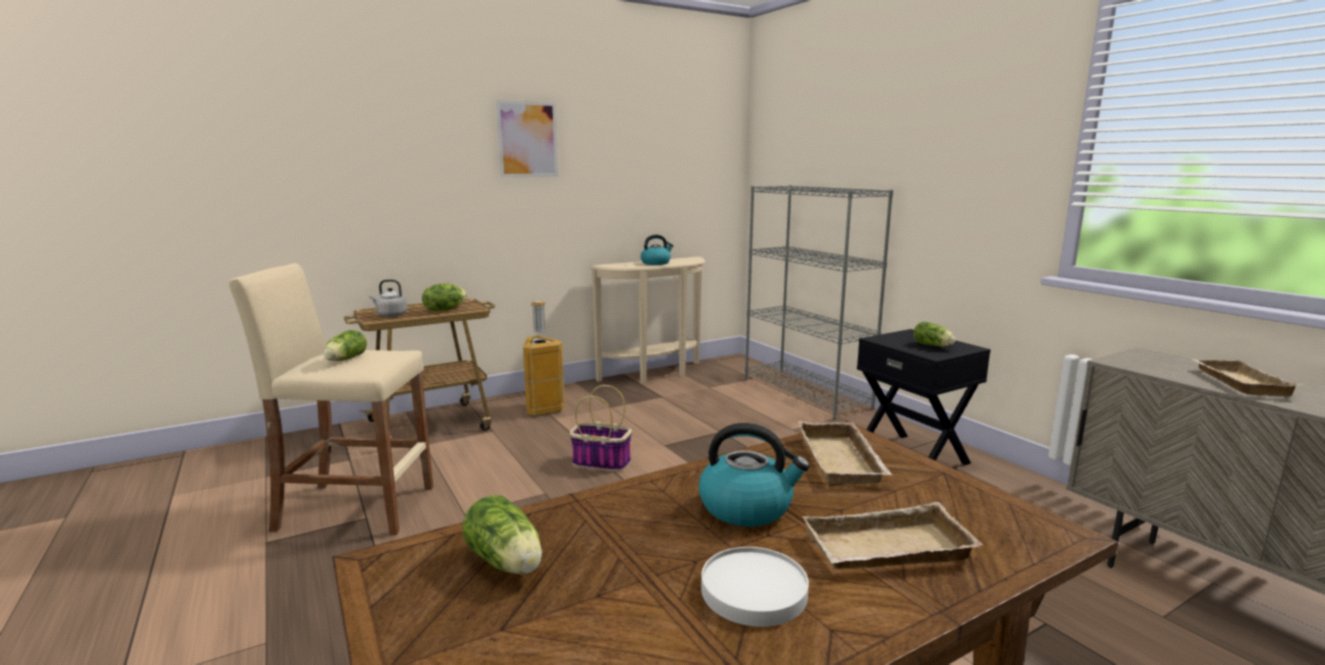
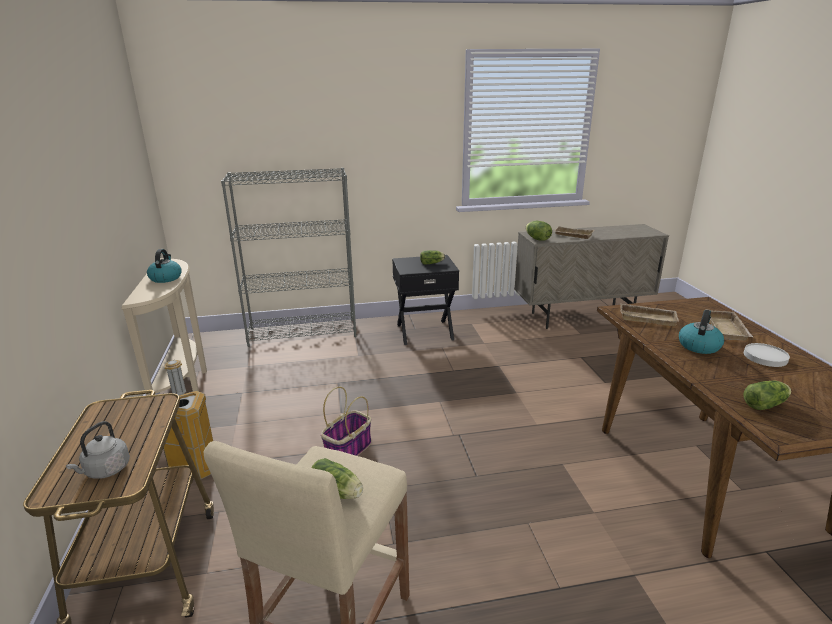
camera: 70 degrees left, 10 degrees up
lettuce [422,284,467,311] -> lettuce moved to [525,221,552,241]
picture [496,100,558,177] -> none

